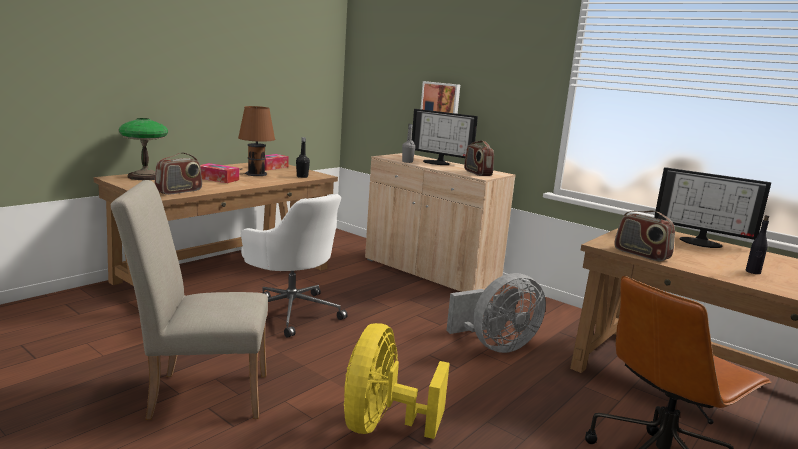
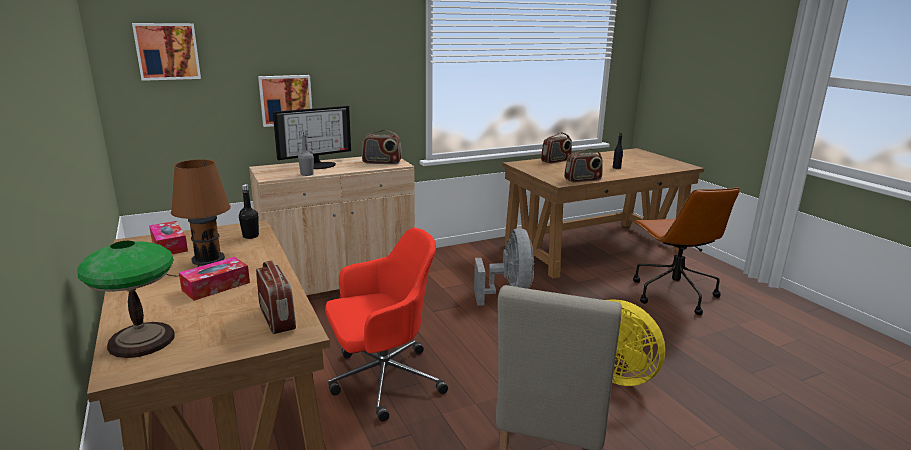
camera: 65 degrees left, 5 degrees up
white office chair [241,194,347,338] -> red office chair [325,228,448,422]
monitor [654,167,771,248] -> radio [541,132,572,163]
none -> picture [132,23,201,81]

